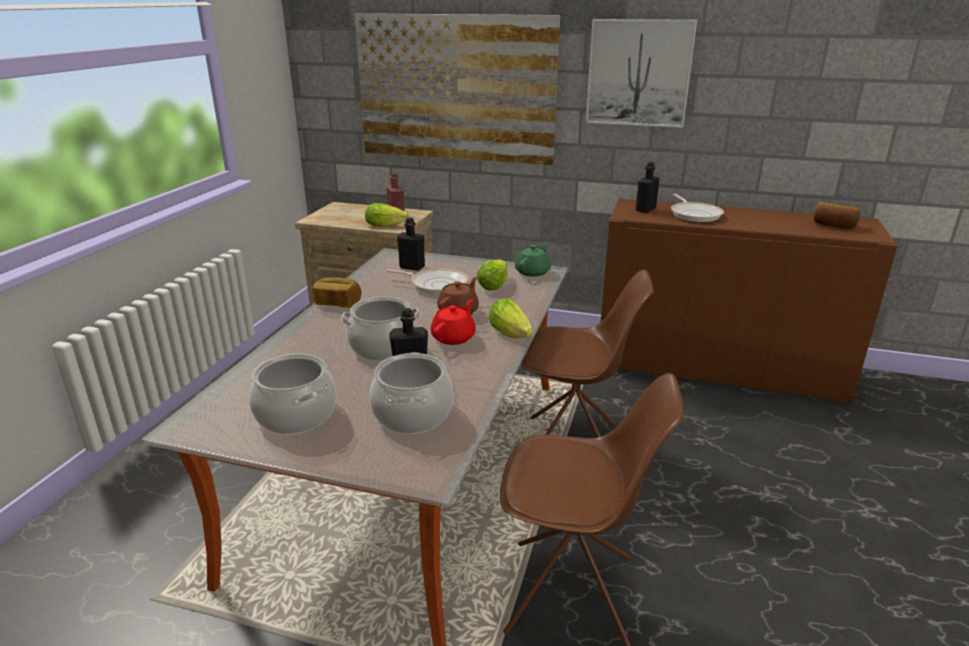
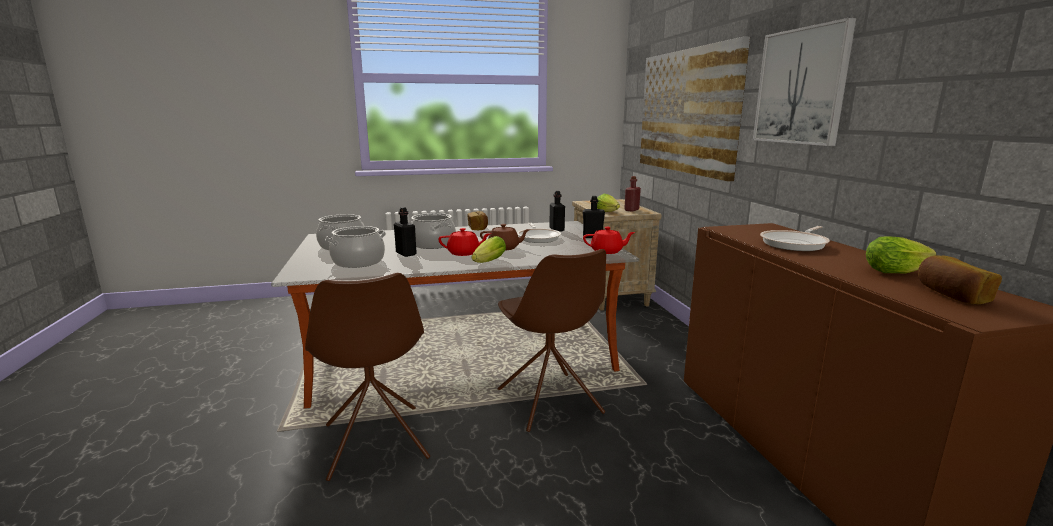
camera: 60 degrees right, 10 degrees down
lettuce [477,260,507,291] -> lettuce moved to [866,236,936,274]
green teapot [515,242,551,277] -> red teapot [583,227,635,254]
black bottle [636,162,659,213] -> black bottle moved to [583,196,605,238]

